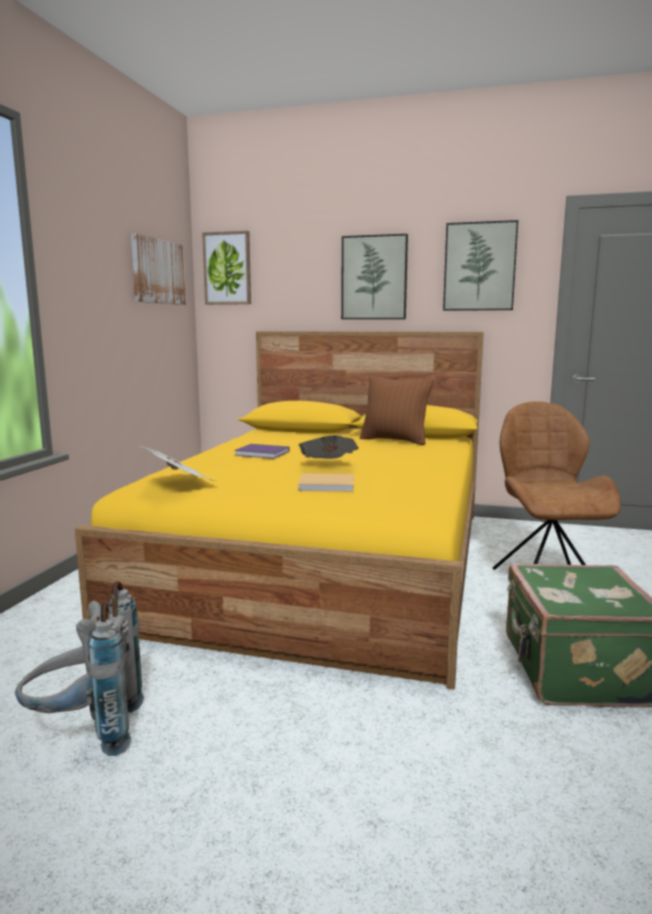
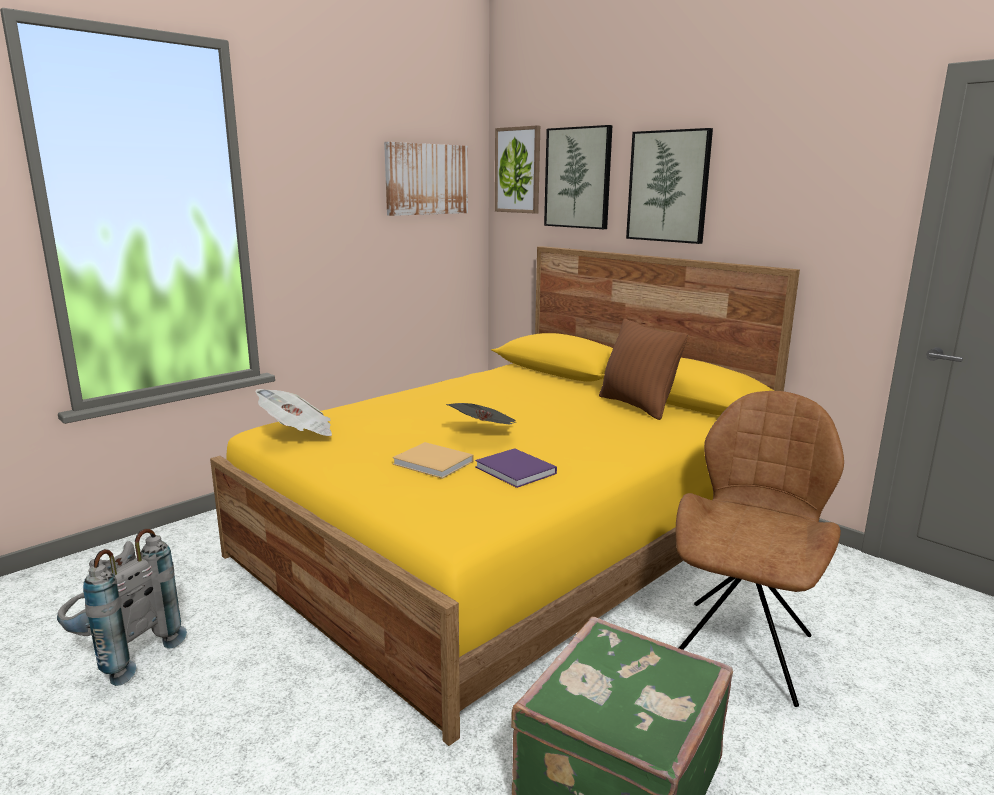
camera: 30 degrees right, 5 degrees up
purple book [234,444,290,459] -> purple book moved to [475,448,557,488]
picture [443,220,518,311] -> picture moved to [544,125,612,229]

